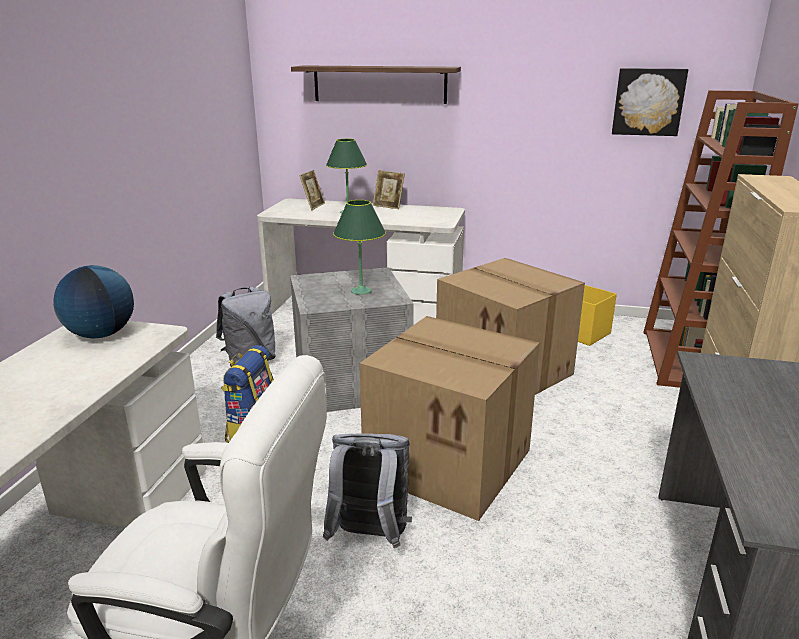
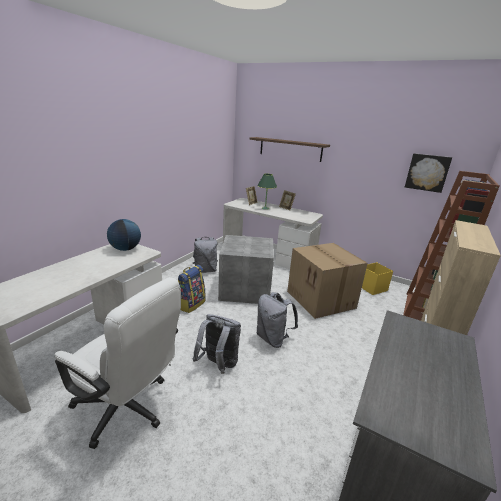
camera: 15 degrees right, 0 degrees up
green table lamp [333,200,386,295] -> none
cardboard box [359,316,540,521] -> grey backpack [257,292,298,348]

